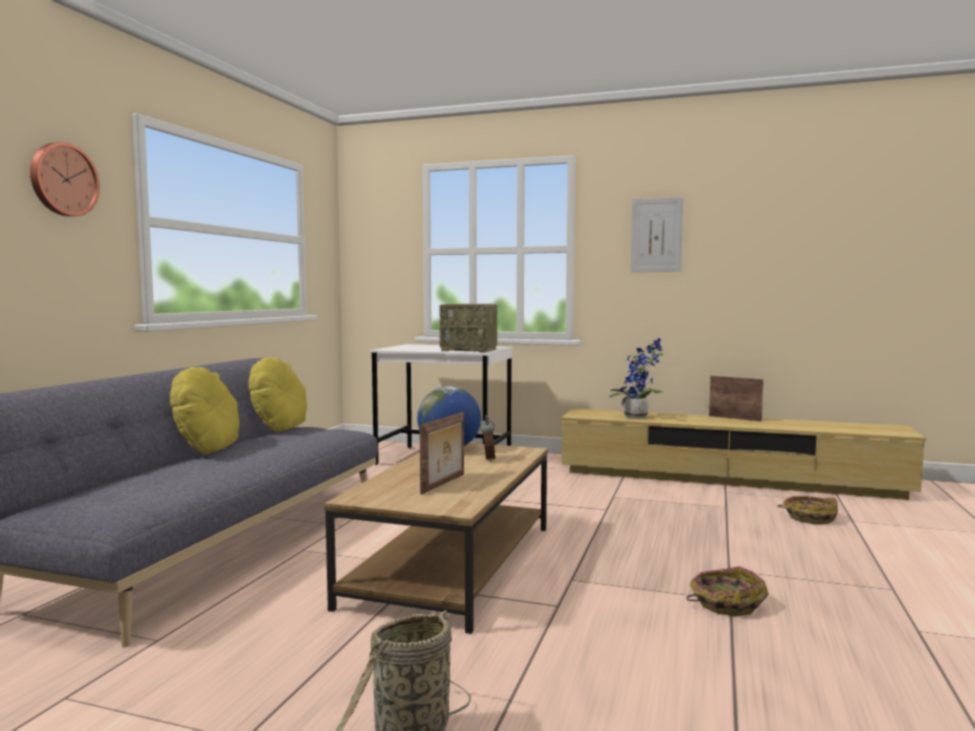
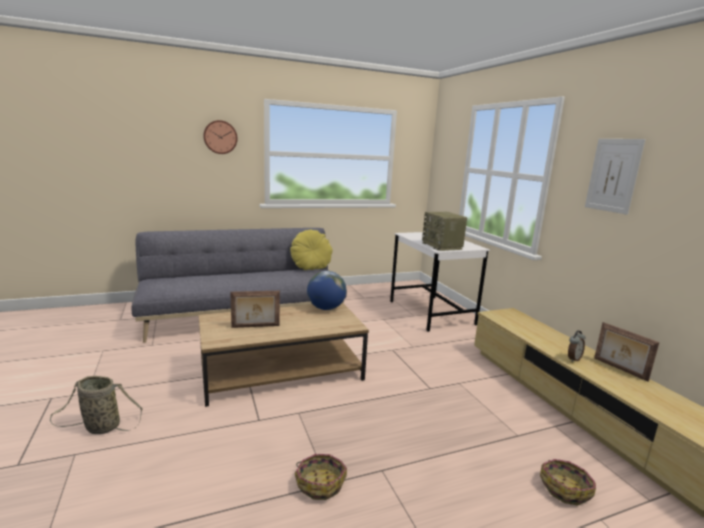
camera: 50 degrees right, 10 degrees up
yellow pillow [170,367,239,454] -> none
alarm clock [480,415,495,462] -> alarm clock moved to [568,330,586,362]
potted plant [609,338,663,418] -> none
picture frame [709,376,764,422] -> picture frame turned 150 degrees clockwise [594,322,660,382]

